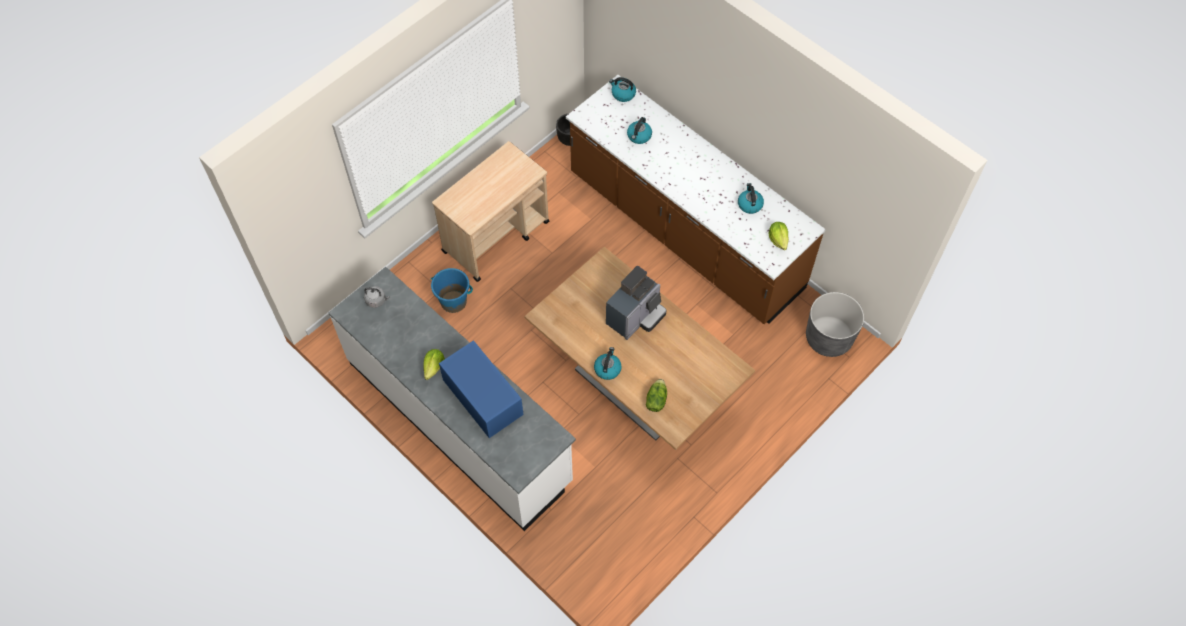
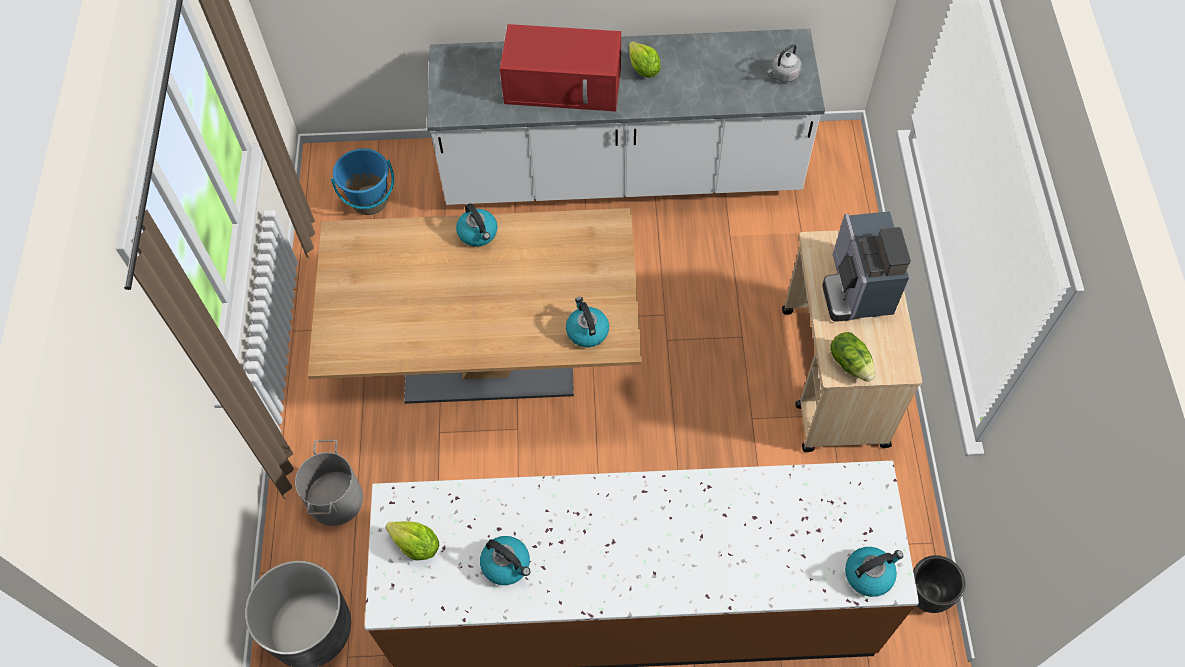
camera: 135 degrees right, 0 degrees up
blue bucket [431,268,473,313] -> blue bucket moved to [331,148,394,215]
blue microwave [439,340,523,438] -> red microwave [500,24,621,112]
coffee machine [606,266,667,340] -> coffee machine moved to [822,211,911,322]
kettle [627,117,652,144] -> kettle moved to [566,297,609,347]
lettuce [646,379,667,412] -> lettuce moved to [830,332,875,382]
none -> grey bucket [295,440,363,526]

